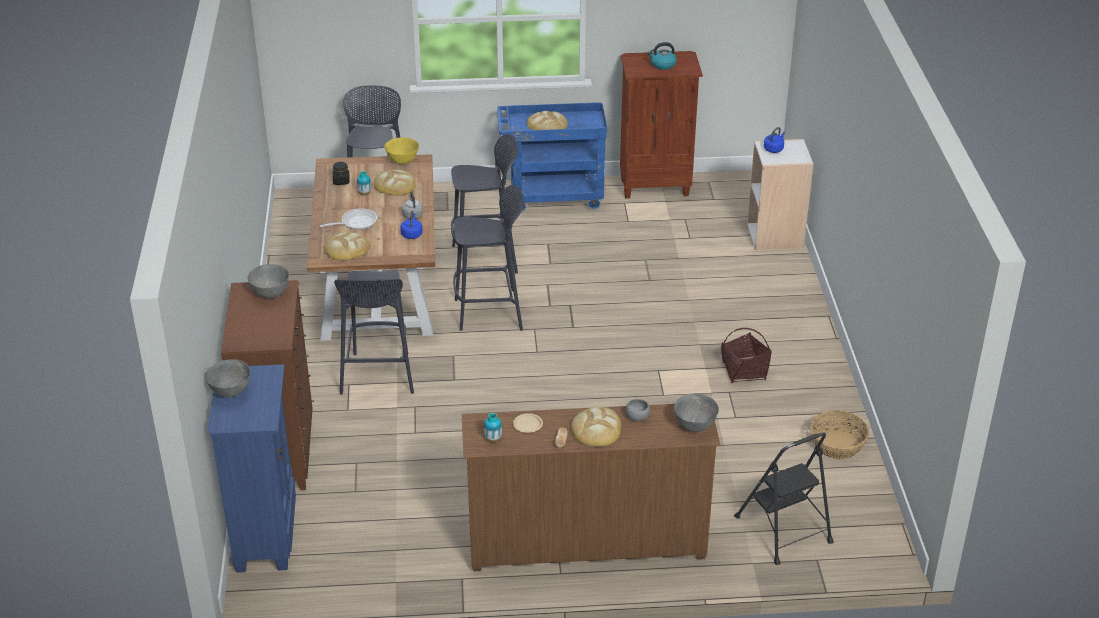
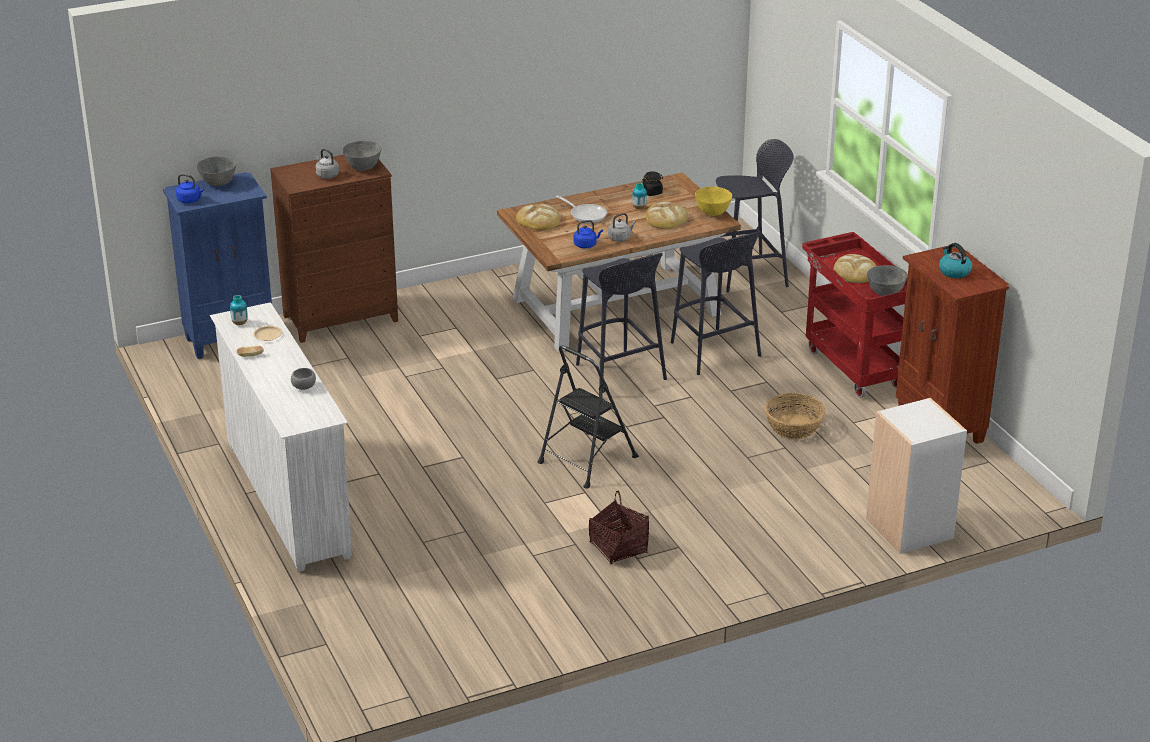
camera: 70 degrees right, 5 degrees down
grey stool [334,270,414,395] -> none
brown dresser [462,404,721,571] -> white dresser [210,302,352,572]
blue cart [497,102,607,212] -> red cart [802,232,907,398]
bread [571,407,621,447] -> none
grey bowl [674,393,719,432] -> grey bowl moved to [867,265,908,296]
black step ladder [734,432,834,565] -> black step ladder moved to [537,345,639,489]
blue kettle [764,127,785,153] -> blue kettle moved to [176,174,204,203]
basket [810,411,869,459] -> basket moved to [765,393,825,439]
none -> grey kettle [315,149,339,179]

